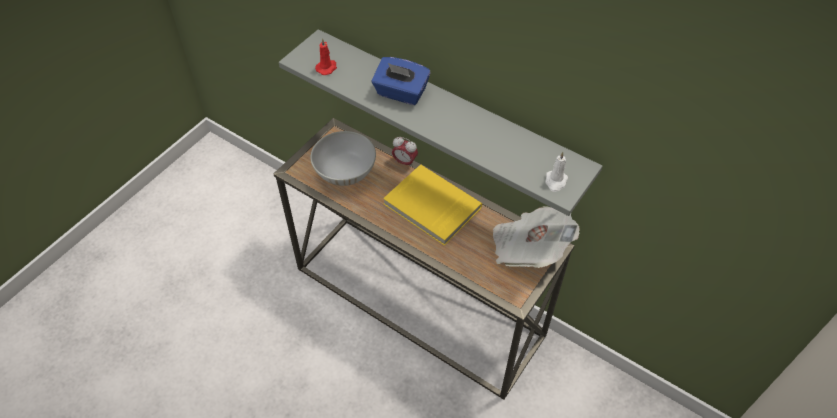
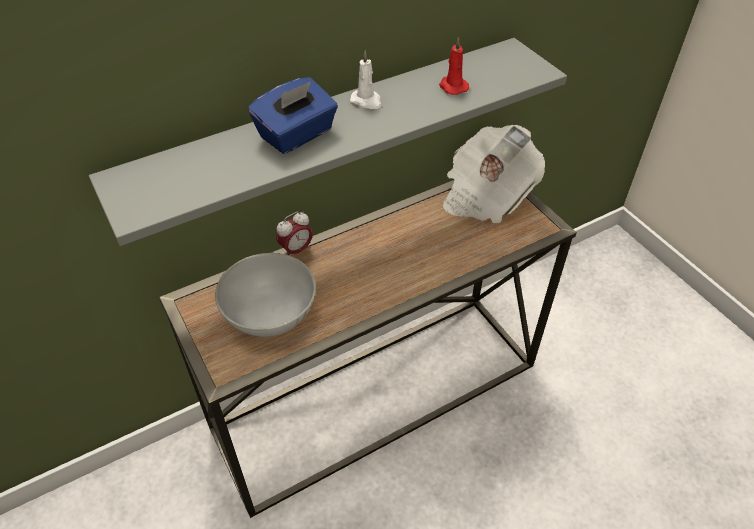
camera: 65 degrees left, 5 degrees down
red candle [315,38,337,75] -> red candle moved to [439,37,469,95]
yellow book [383,165,482,246] -> none
white candle [545,152,568,192] -> white candle moved to [350,51,381,109]

